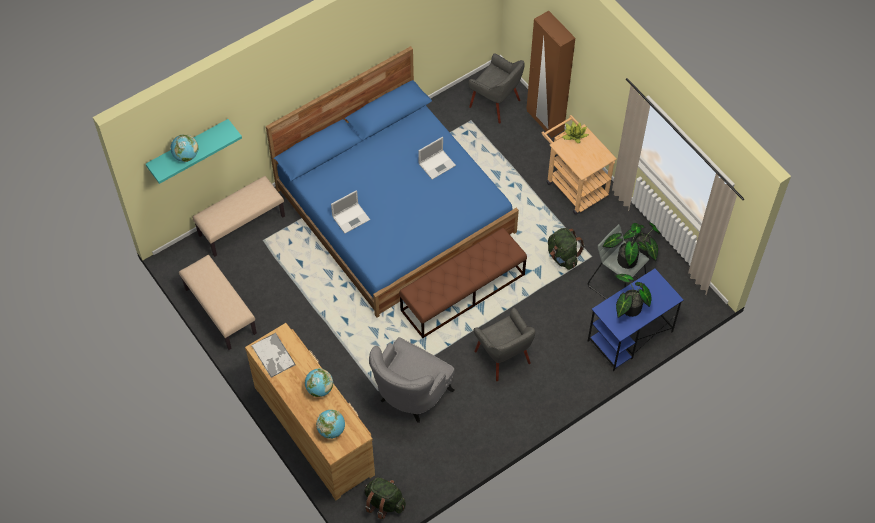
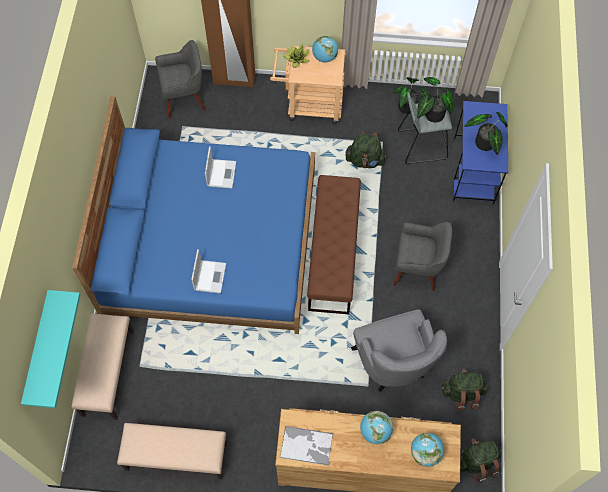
camera: 50 degrees left, 5 degrees up
globe [171,134,198,162] -> globe moved to [312,36,338,63]
none -> green backpack [441,369,488,411]

